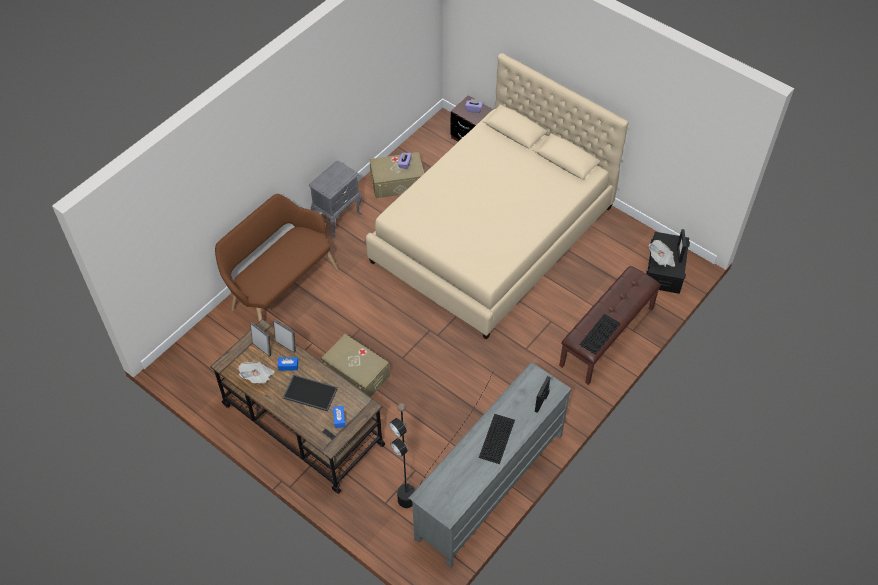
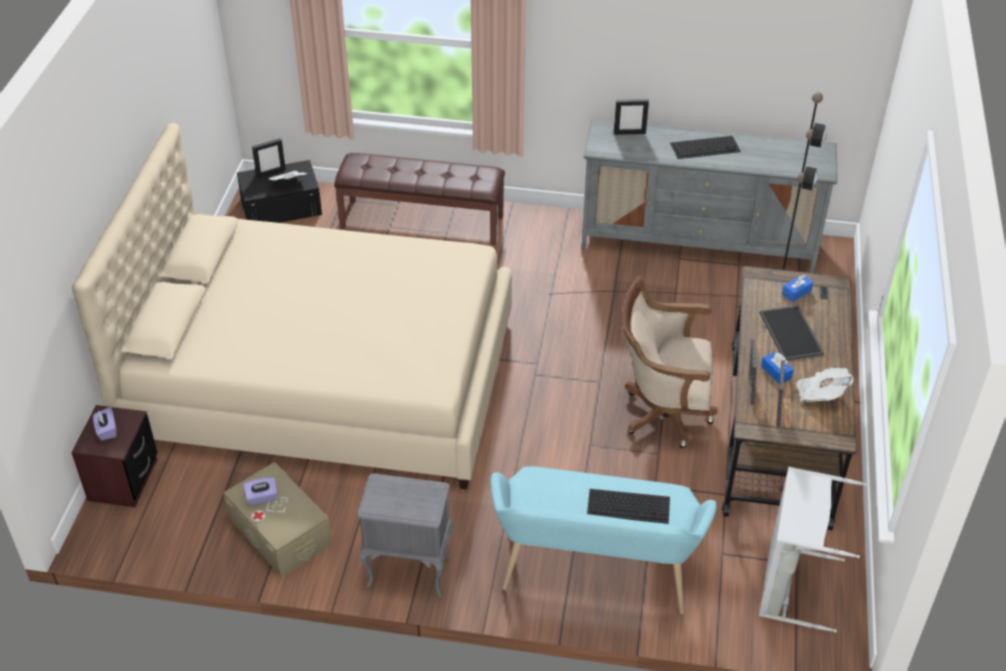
camera: 120 degrees left, 10 degrees down
brown bench [215,194,338,322] -> turquoise bench [490,466,717,614]
beige storage box [321,334,390,397] -> office chair [622,276,717,448]
keyboard [579,314,621,355] -> keyboard moved to [587,489,670,524]
none -> grey laundry basket [759,467,867,633]

